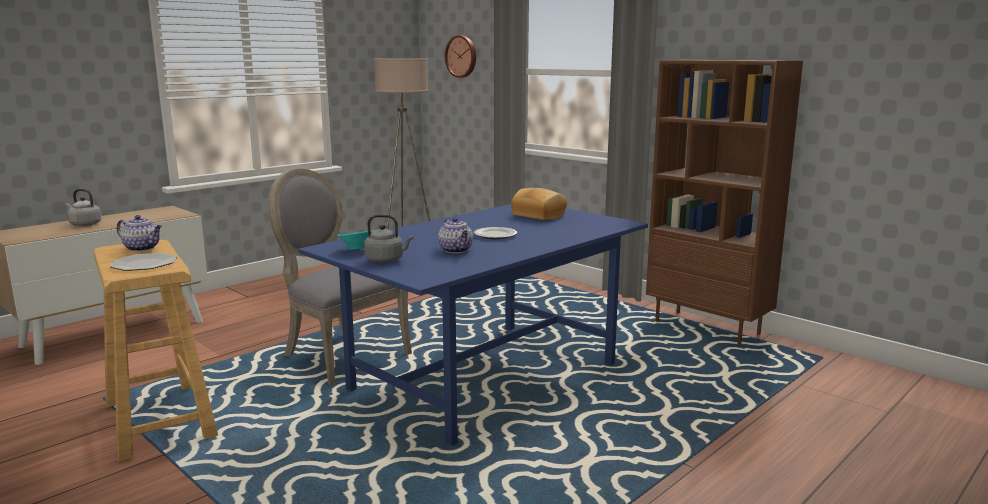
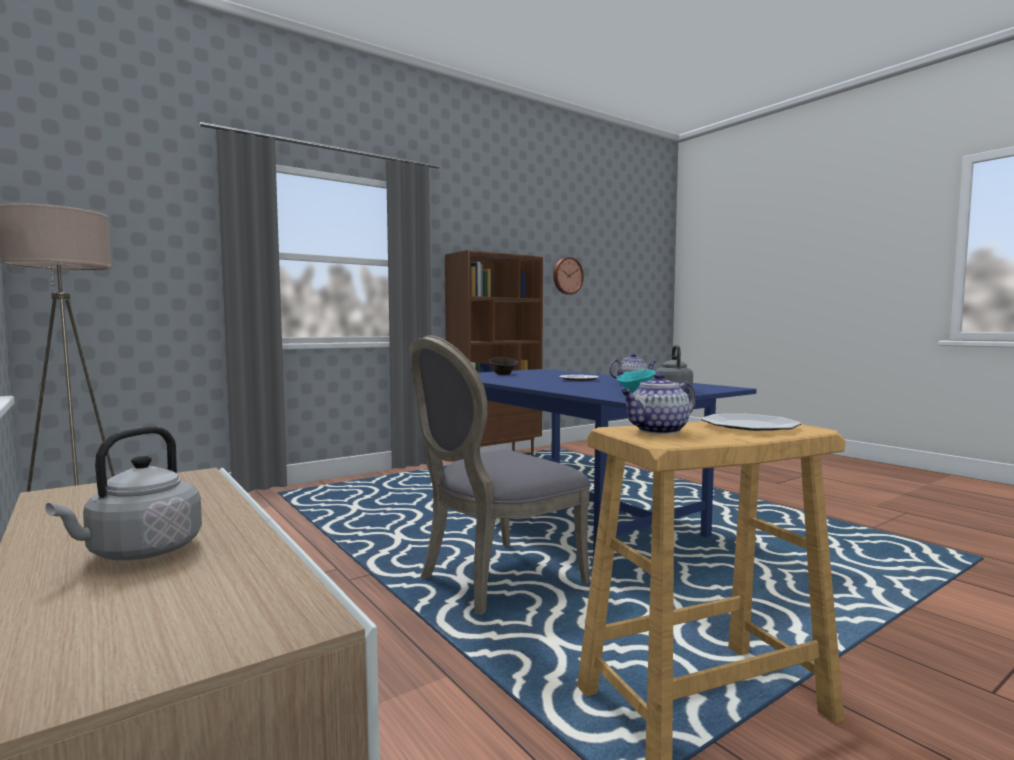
camera: 80 degrees left, 10 degrees down
teapot [117,215,162,251] -> teapot turned 150 degrees counterclockwise [621,373,696,434]
wall clock [445,35,476,78] -> wall clock moved to [553,257,584,295]
bread [511,188,567,220] -> brown bowl [488,357,519,375]

